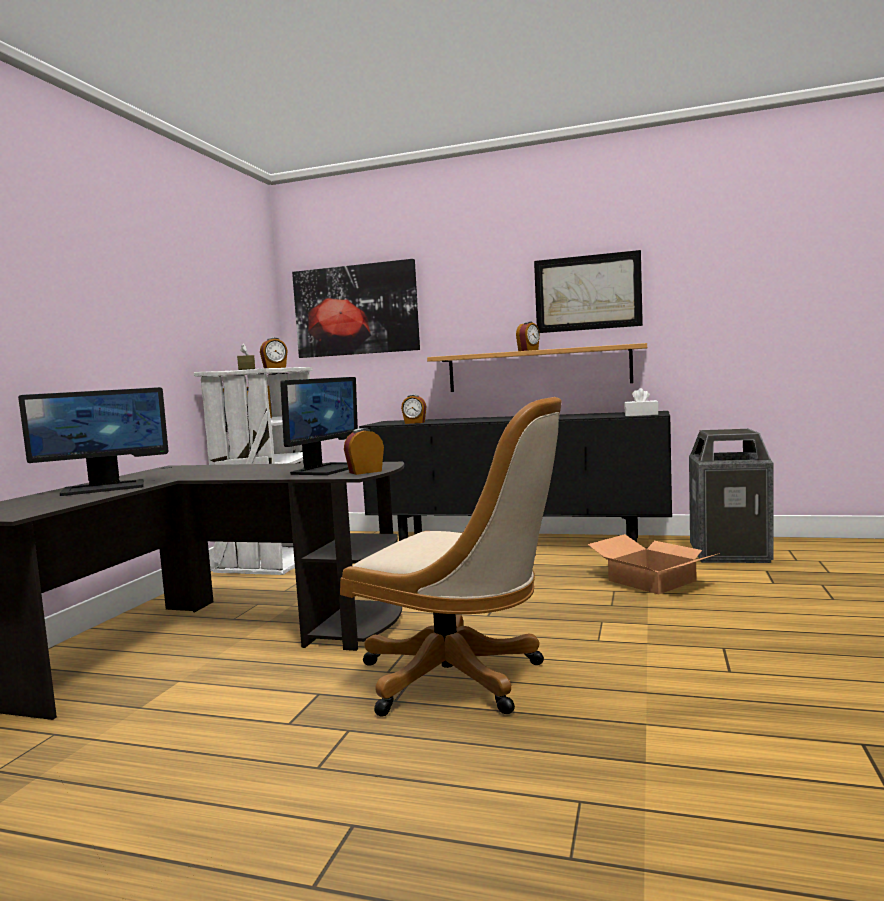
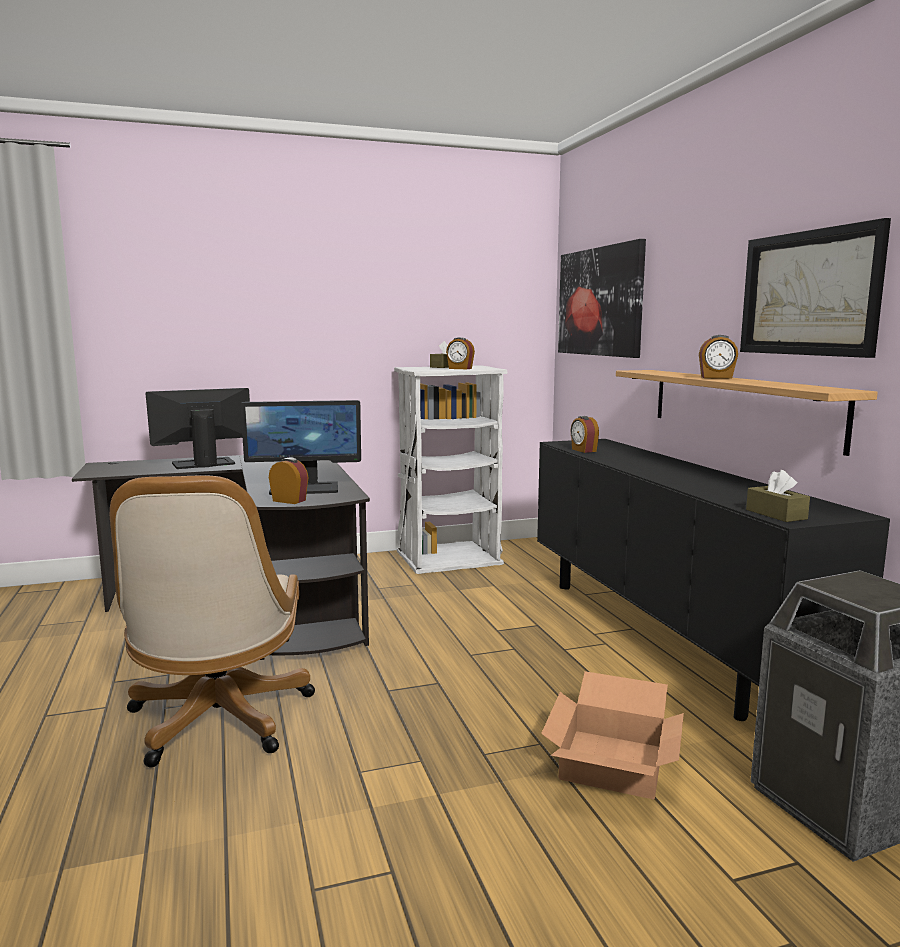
camera: 55 degrees right, 5 degrees up
monitor [18,387,168,496] -> monitor turned 120 degrees clockwise [146,388,250,469]
white tissue box [624,388,659,416] -> brown tissue box [746,470,810,522]

